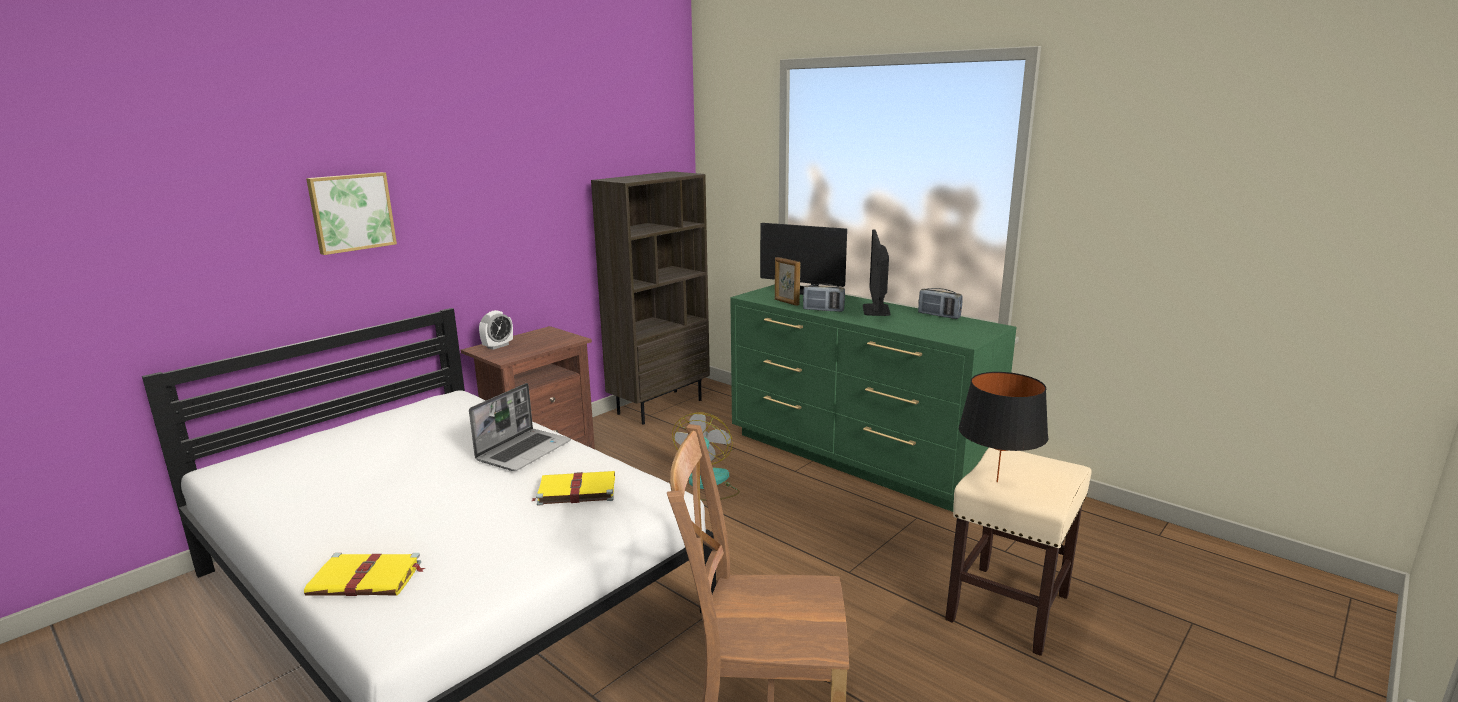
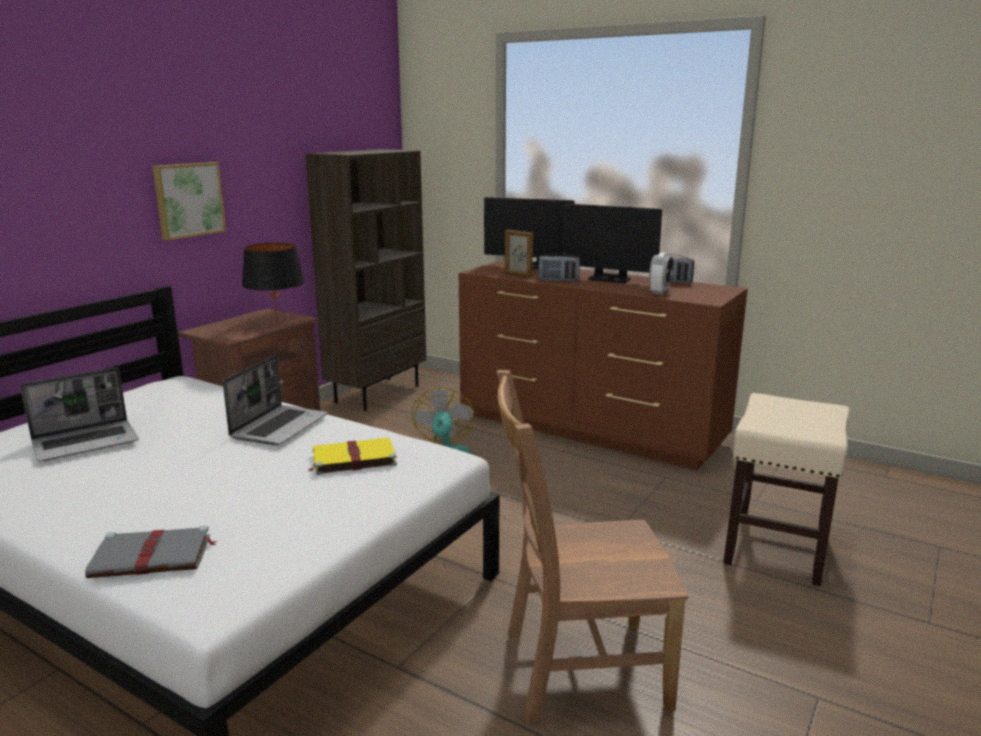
camera: 10 degrees left, 0 degrees up
yellow book [304,553,425,596] -> grey book [85,526,217,578]
picture [306,172,397,255] -> picture moved to [152,162,226,240]
alarm clock [479,310,513,350] -> alarm clock moved to [649,252,674,295]
green dresser [730,284,1016,512] -> brown dresser [459,260,748,470]
monitor [863,229,890,316] -> monitor turned 60 degrees counterclockwise [563,204,662,283]
black table lamp [959,372,1049,483] -> black table lamp moved to [242,243,305,323]
none -> laptop [20,368,139,462]

